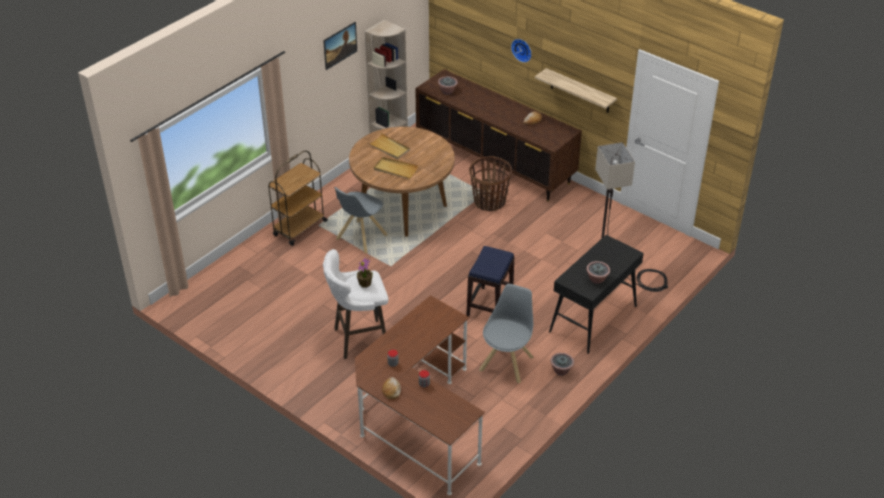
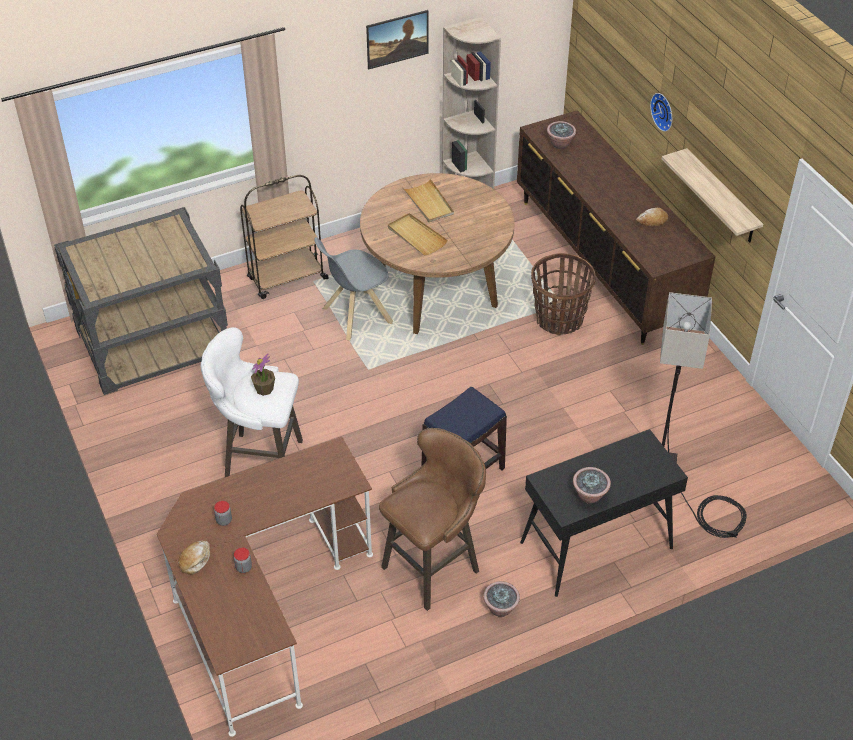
camera: 25 degrees right, 5 degrees up
grey chair [479,284,534,383] -> brown stool [379,428,486,611]
none -> bookcase [54,207,228,395]

